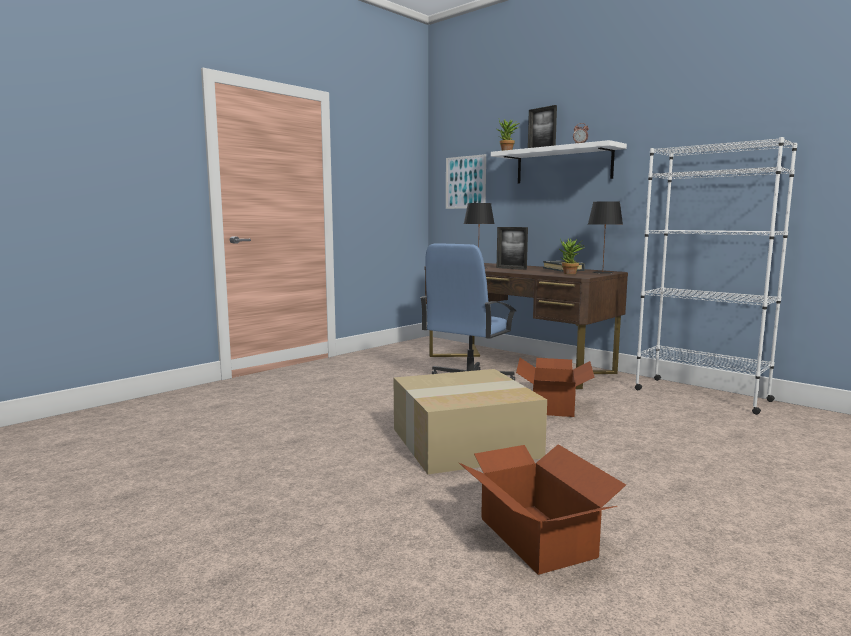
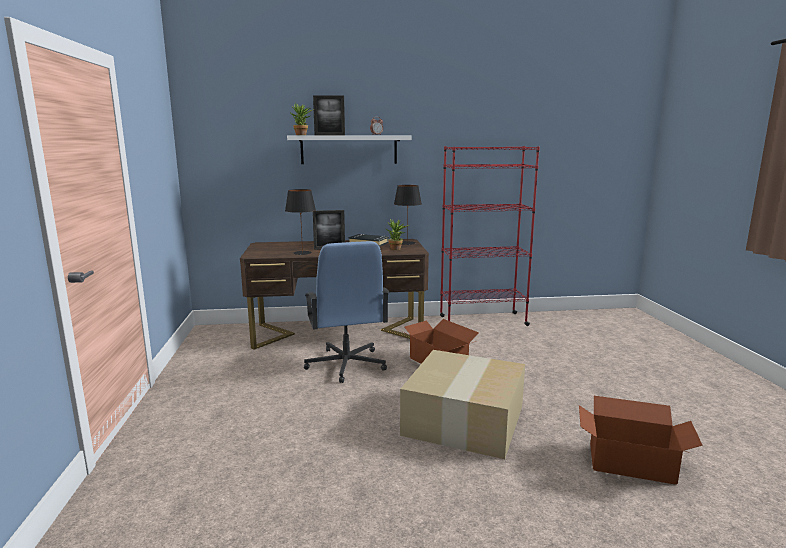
camera: 50 degrees left, 5 degrees up
picture [446,154,486,209] -> none
white bookcase [635,137,798,415] -> red bookcase [440,146,540,326]

